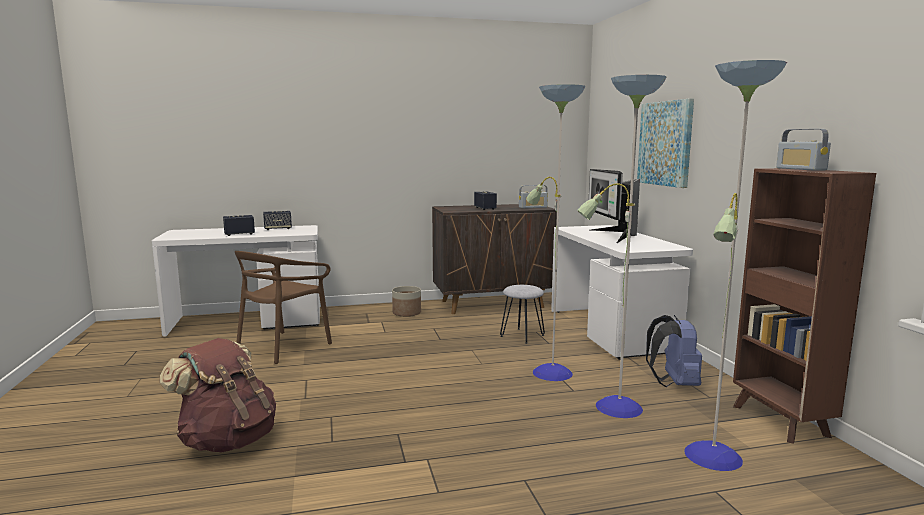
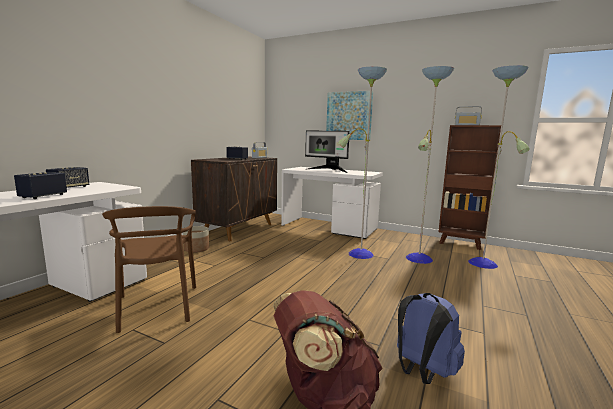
camera: 50 degrees left, 0 degrees up
grey stool [500,285,545,344] -> none
blue backpack [646,315,702,387] -> blue backpack moved to [397,293,465,384]

